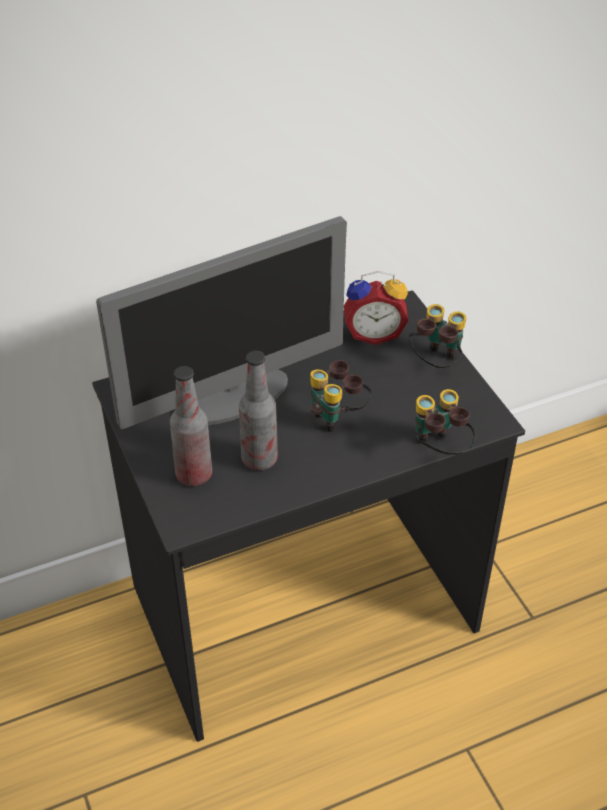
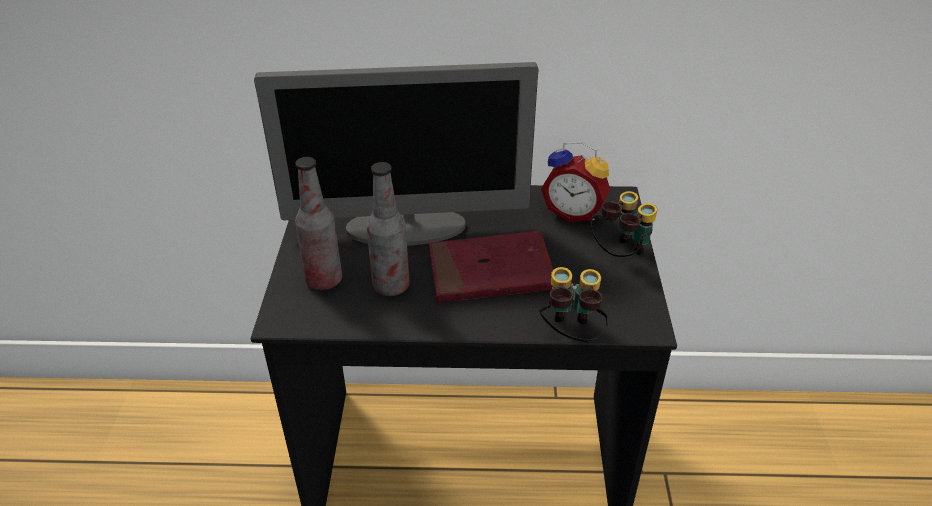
camera: 25 degrees right, 5 degrees down
binoculars [310,360,371,432] -> red book [429,231,553,303]

